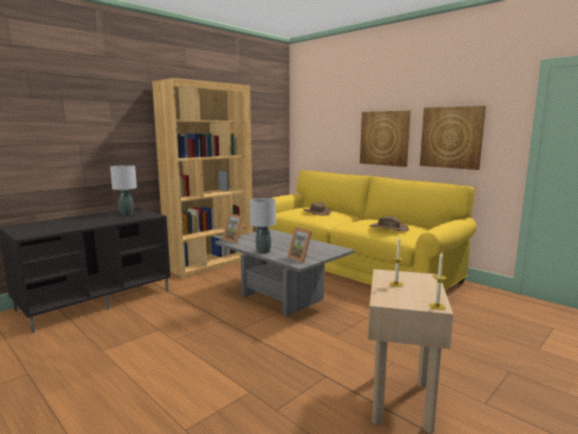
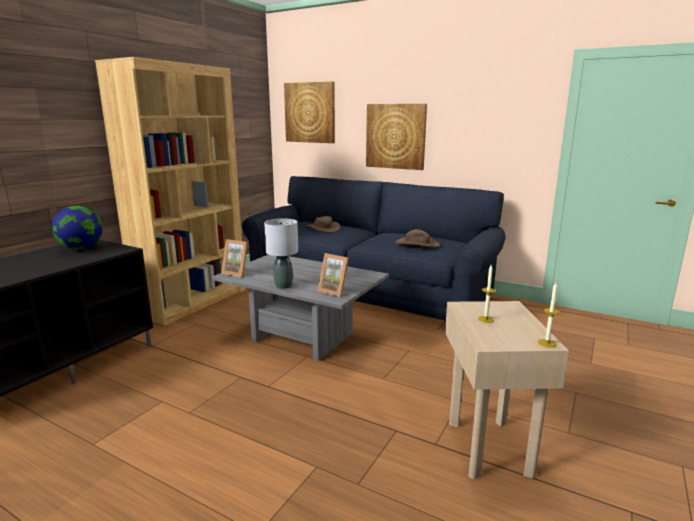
camera: 15 degrees left, 5 degrees up
grey table lamp [110,165,137,215] -> globe [52,206,103,250]
yellow sofa [268,170,477,290] -> blue sofa [242,176,506,321]
picture [420,106,486,170] -> picture moved to [284,82,335,143]

